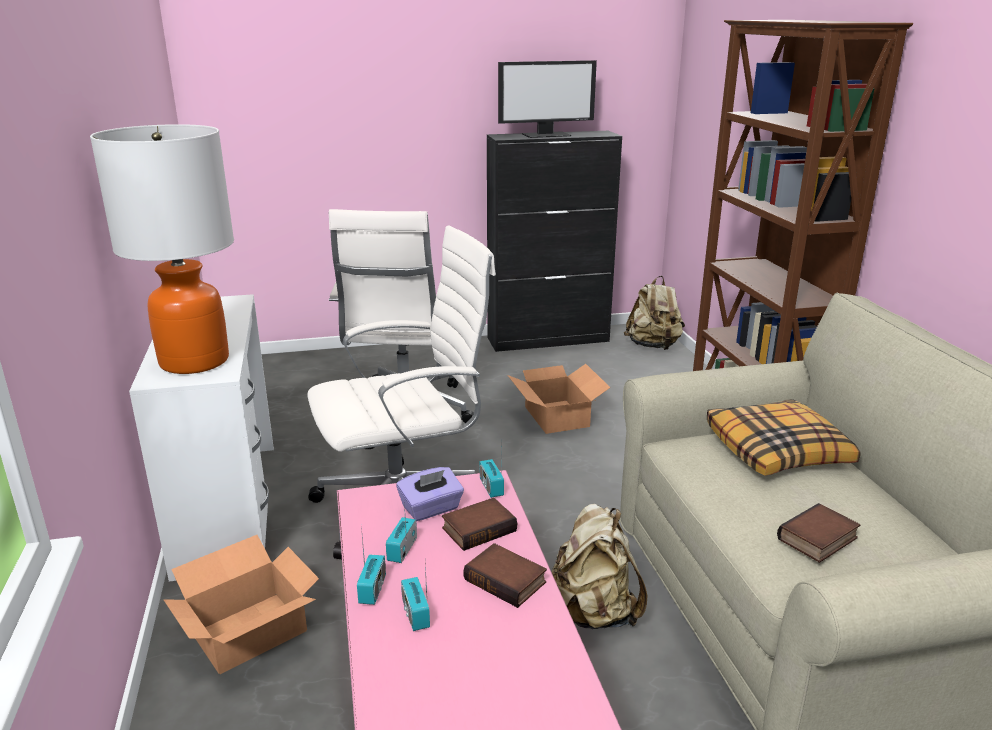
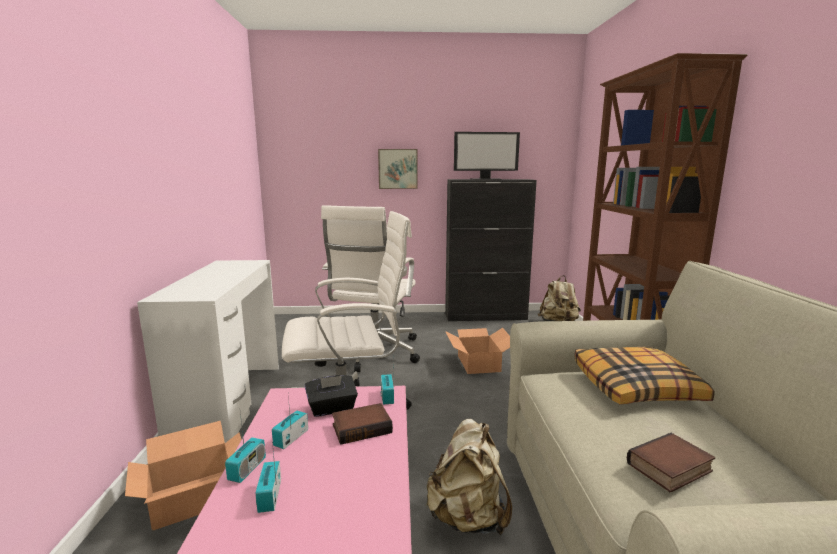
camera: 10 degrees right, 10 degrees down
table lamp [90,124,234,374] -> none
purple tissue box [396,467,464,521] -> black tissue box [305,375,358,417]
book [463,543,547,608] -> none
none -> picture [378,149,418,189]

